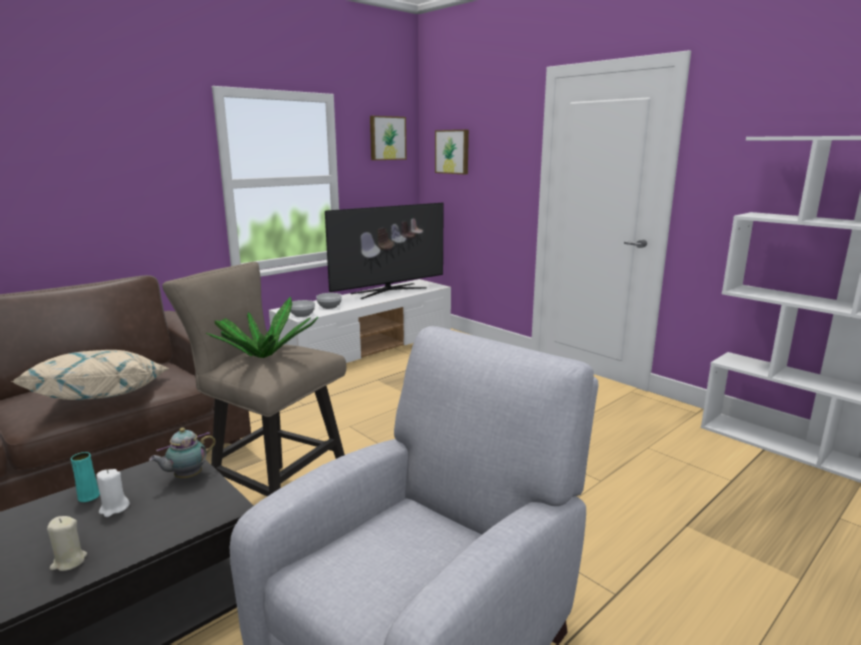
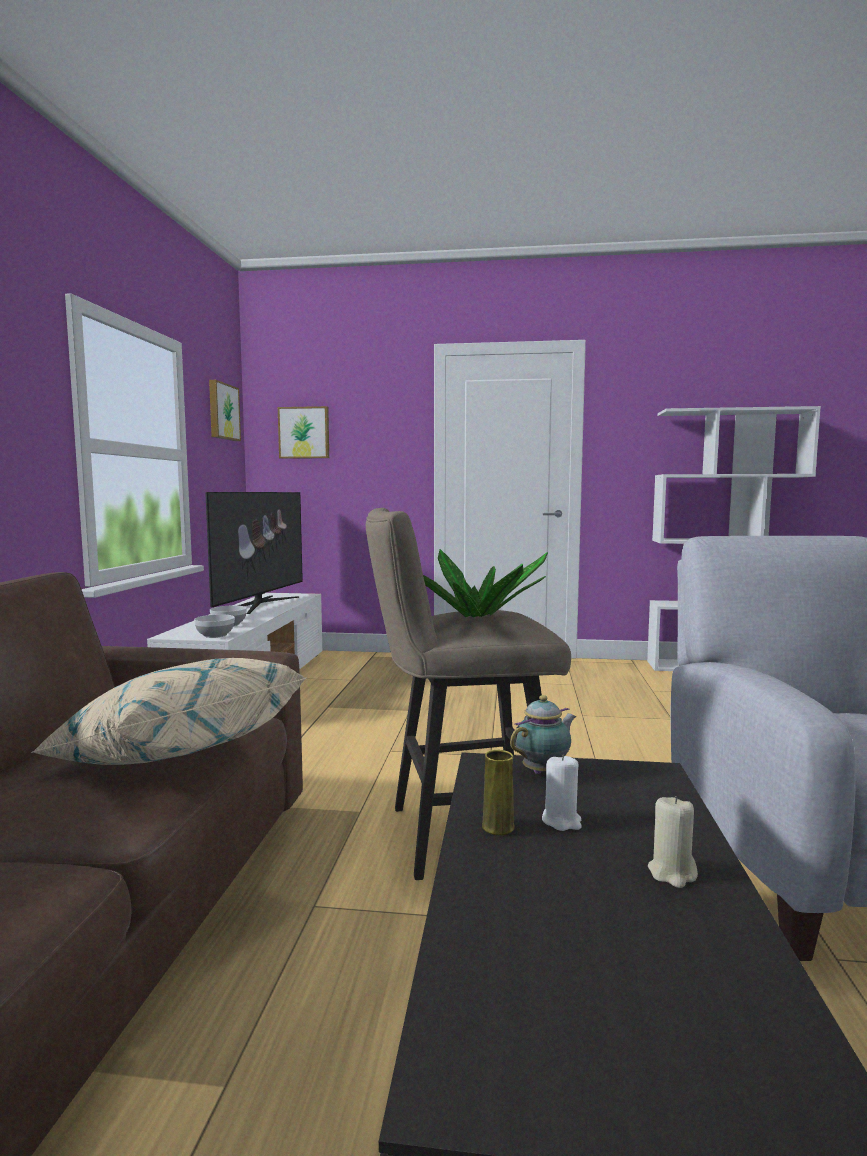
camera: 40 degrees left, 10 degrees down
turquoise vase [71,452,100,502] -> yellow vase [482,750,515,835]
teapot [149,428,216,479] -> teapot turned 135 degrees counterclockwise [510,695,576,774]

